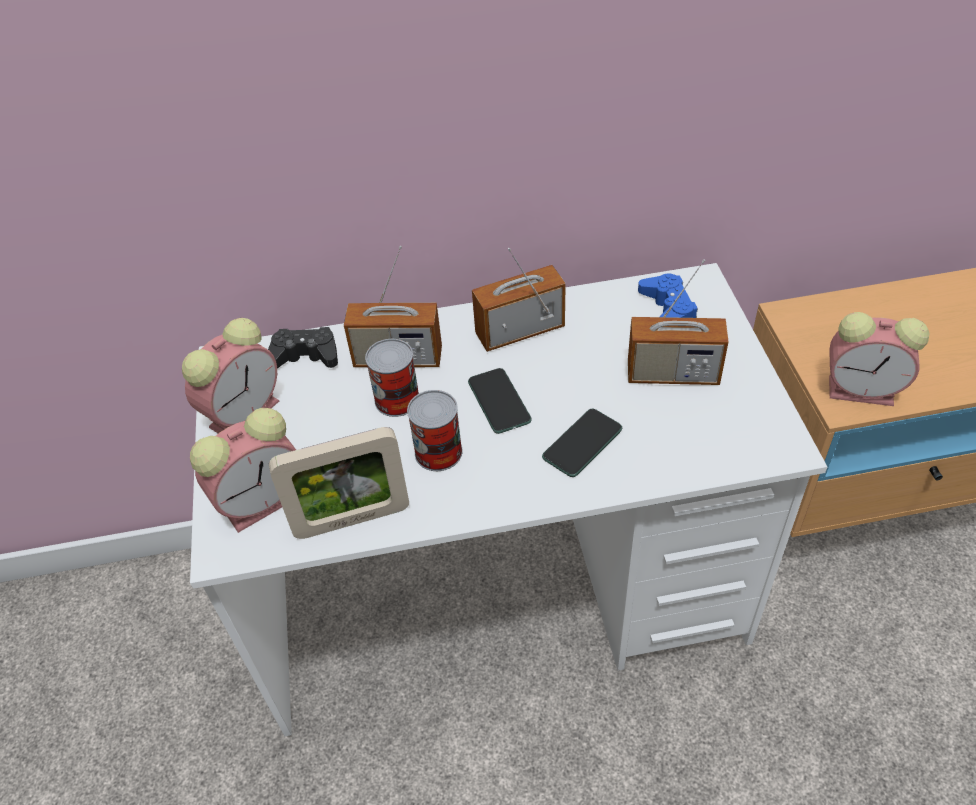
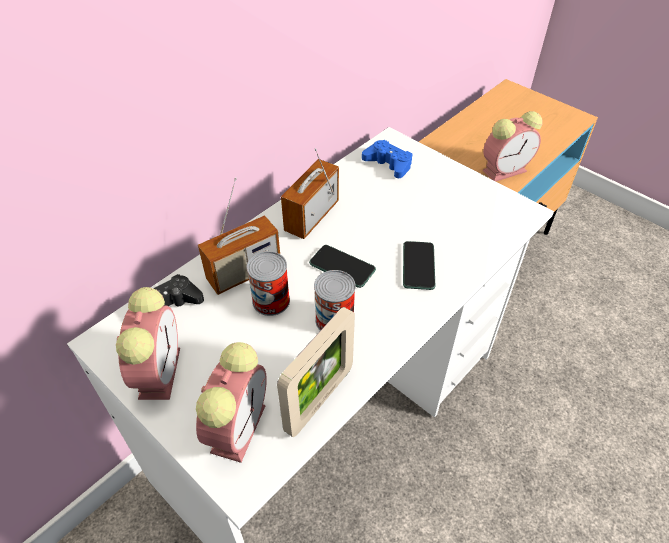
camera: 40 degrees left, 0 degrees up
radio [628,259,729,385] -> none

